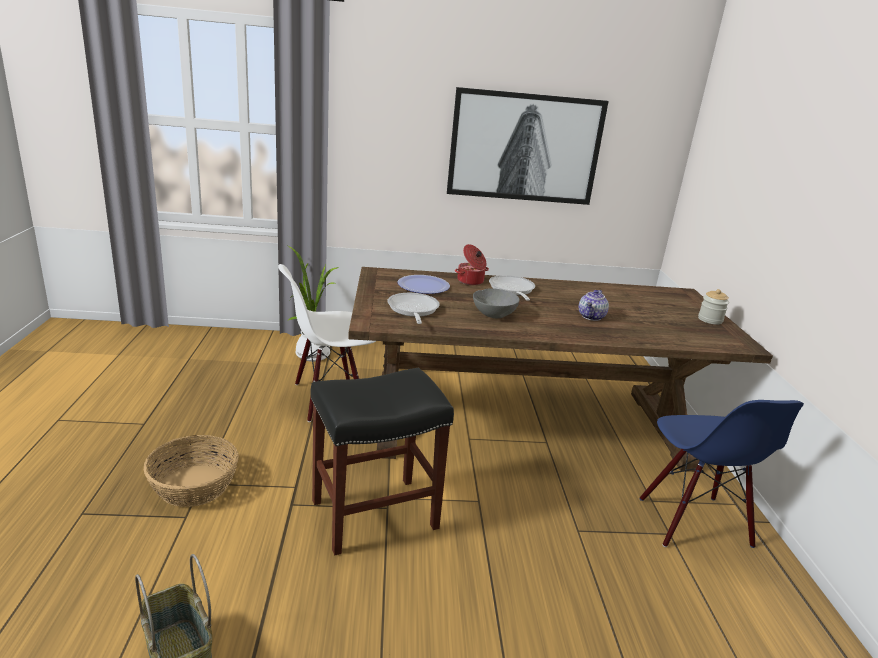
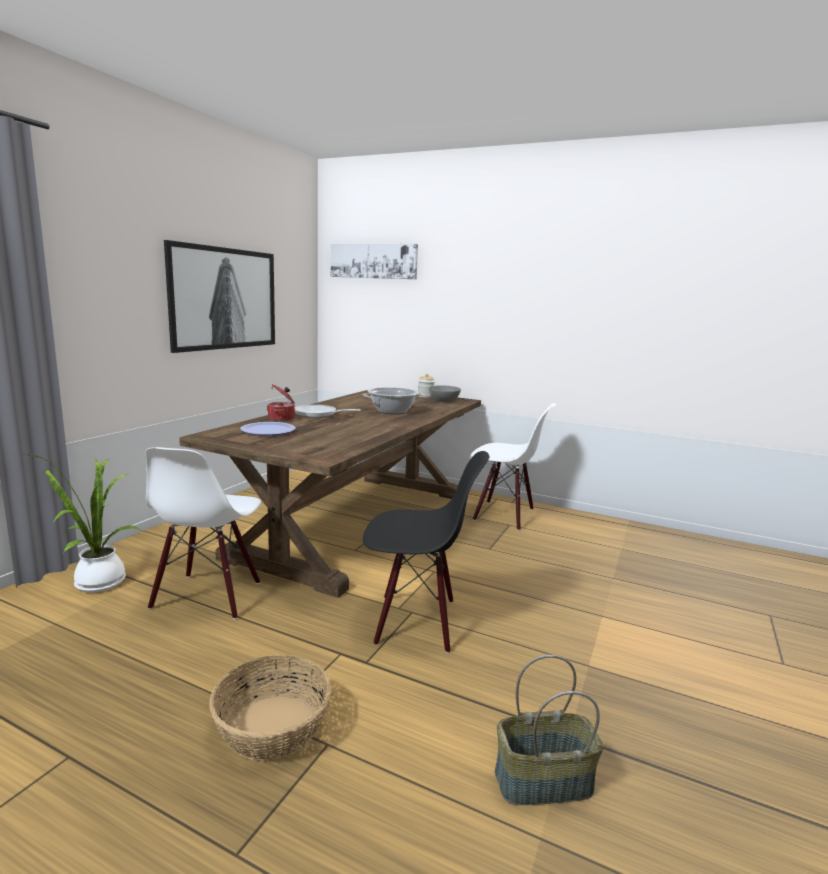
camera: 60 degrees left, 10 degrees down
black stool [311,368,454,555] -> black chair [363,451,490,653]
frying pan [387,293,440,324] -> none
grey bowl [473,288,519,318] -> grey bowl moved to [429,386,461,402]
teapot [579,290,609,321] -> cooking pot [363,387,423,414]
blue chair [640,400,804,548] -> white chair [471,403,556,531]
none -> picture [331,244,418,279]

